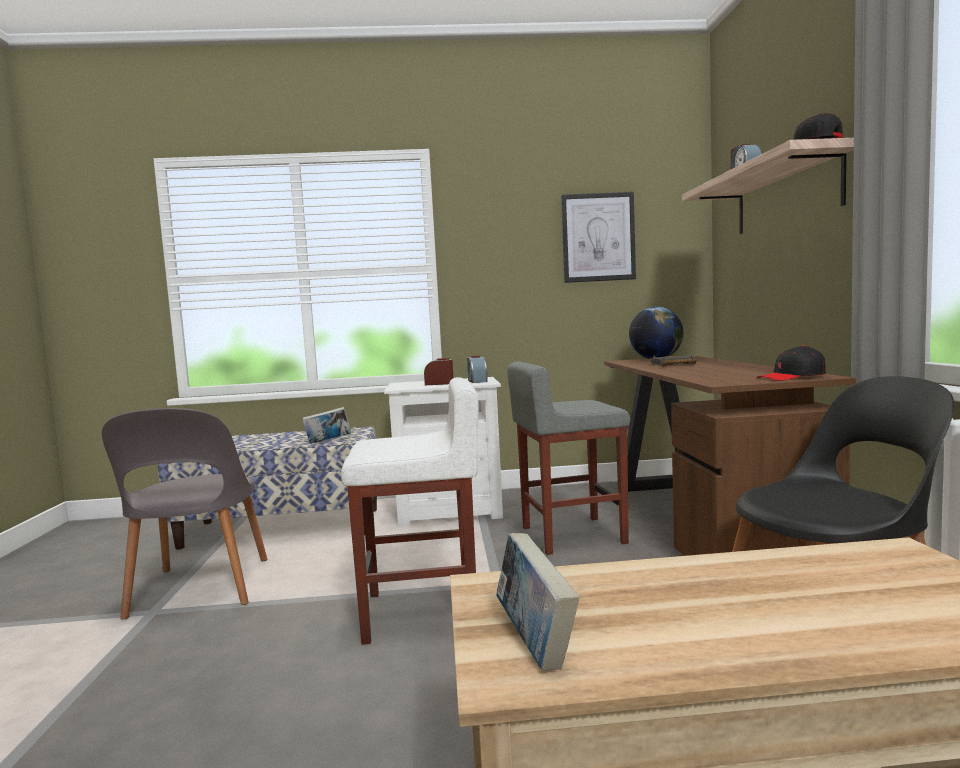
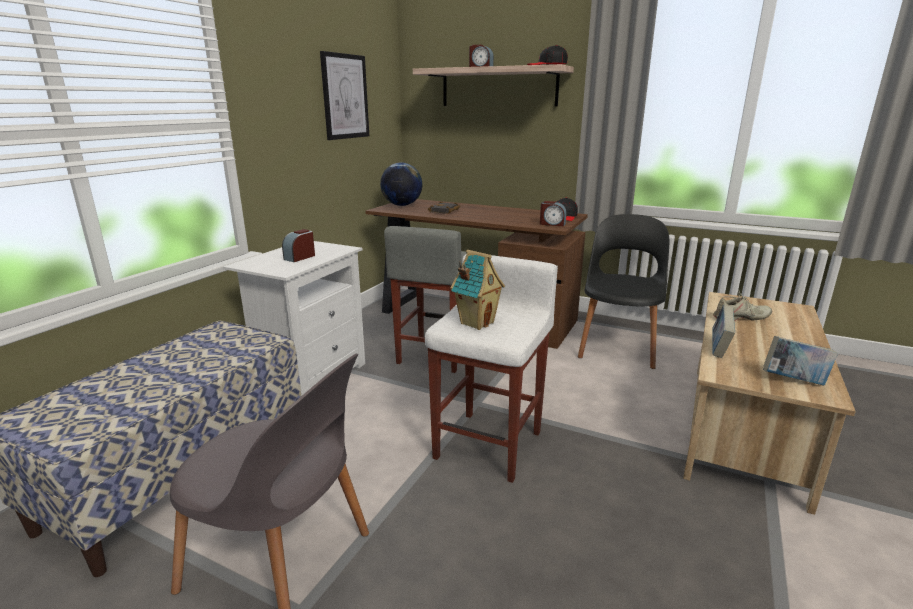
camera: 60 degrees left, 15 degrees up
book [303,407,351,444] -> book moved to [712,304,735,358]
alarm clock [467,355,488,383] -> alarm clock moved to [540,201,566,227]
none -> toy house [450,250,505,330]
none -> beige shoe [713,290,772,321]

